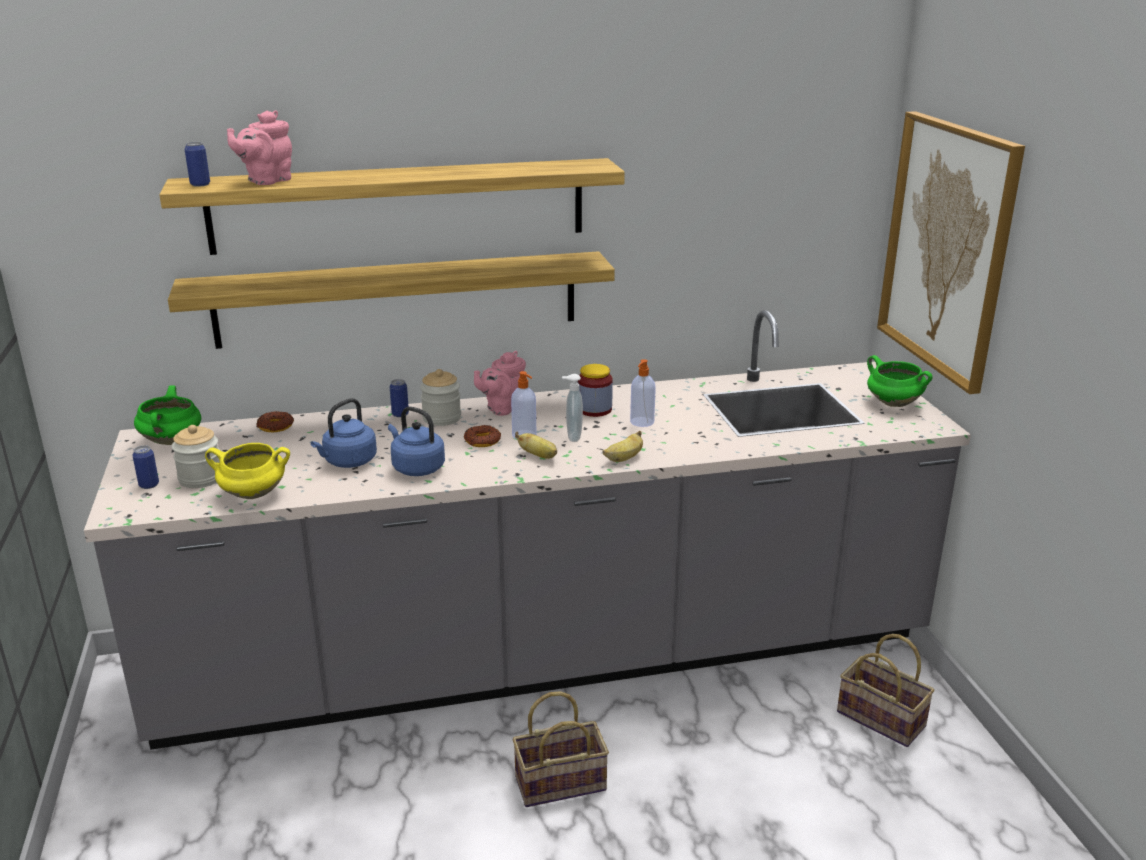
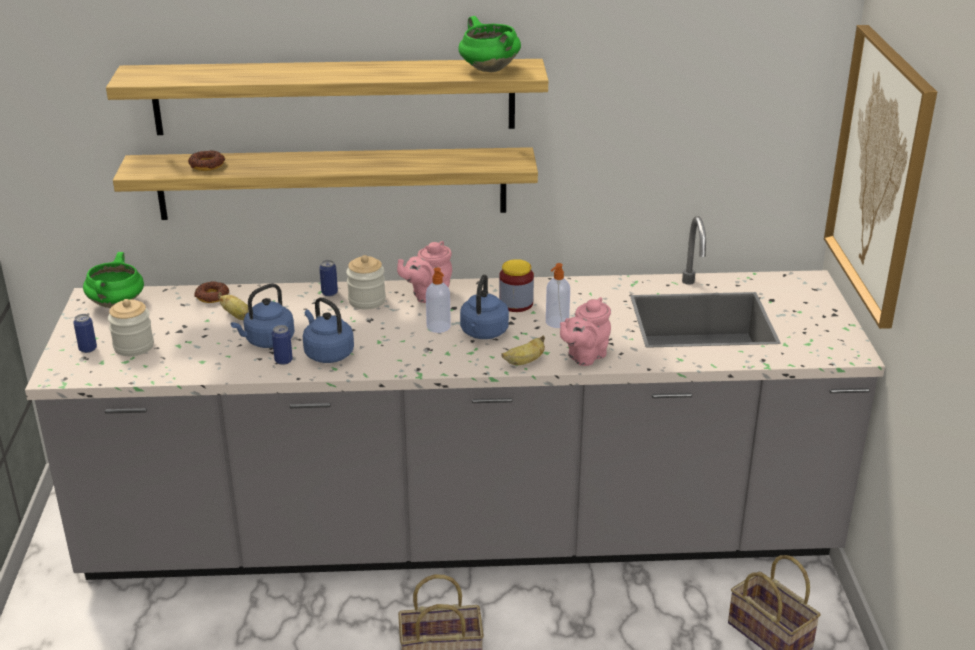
camera: 10 degrees right, 5 degrees up
can [185,142,210,187] -> can moved to [272,325,293,365]
yellow cooking pot [205,443,290,499] -> none
pink teapot [227,110,292,185] -> pink teapot moved to [560,297,611,366]
donut [464,425,501,447] -> donut moved to [188,151,225,171]
banana [515,431,557,459] -> banana moved to [218,292,249,320]
soap dispenser [562,374,583,442] -> blue kettle [460,274,509,339]
green cooking pot [867,355,933,407] -> green cooking pot moved to [458,16,521,72]

